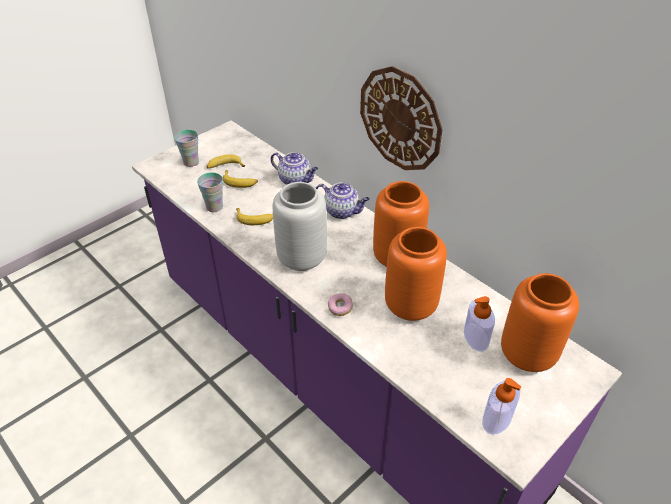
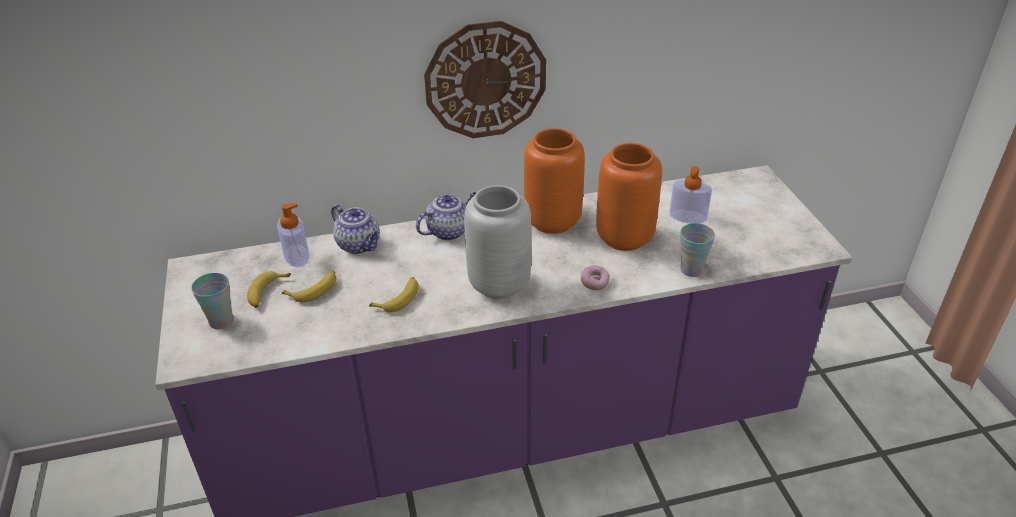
camera: 60 degrees left, 5 degrees down
cup [197,173,223,212] -> cup moved to [680,223,715,277]
teapot [271,152,318,185] -> teapot turned 75 degrees clockwise [331,205,380,254]
soap dispenser [482,378,521,435] -> soap dispenser moved to [277,203,310,267]
orange vase [501,273,579,372] -> none

